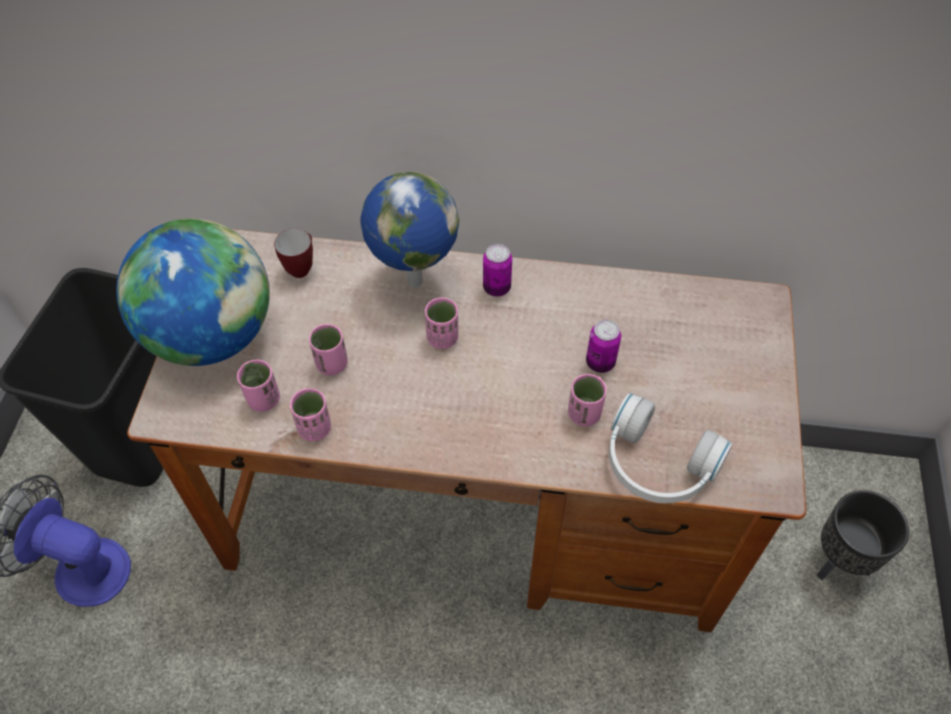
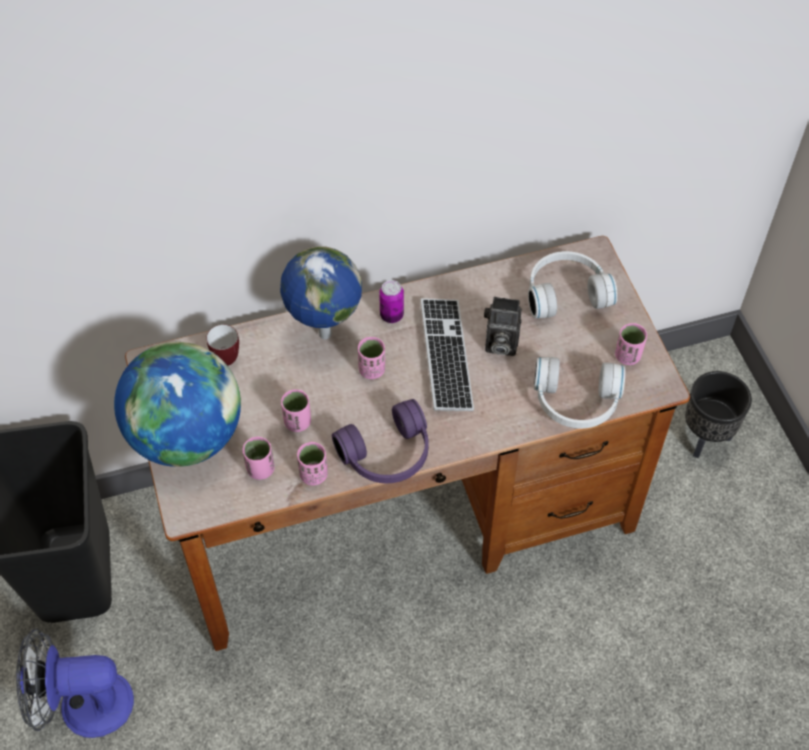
camera: 25 degrees left, 0 degrees up
pink cup [568,374,607,426] -> pink cup moved to [615,323,647,365]
can [586,320,621,373] -> camera [484,297,522,356]
none -> purple headphones [332,399,429,483]
none -> keyboard [420,298,474,411]
none -> white headphones [528,251,618,318]

